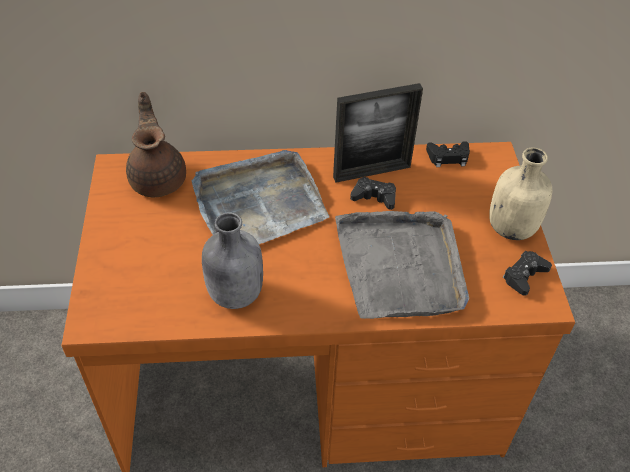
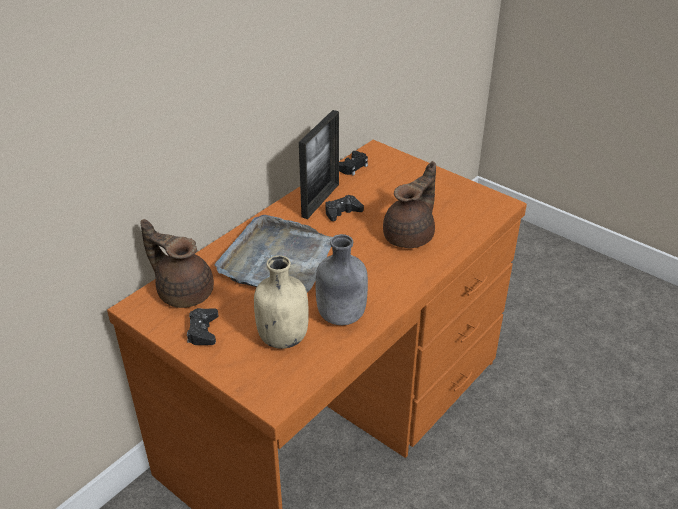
camera: 45 degrees left, 10 degrees down
grey tray [335,211,469,319] -> brown teapot [383,161,436,248]
beige bottle [489,148,553,240] -> beige bottle moved to [254,255,309,349]
black game controller [503,251,552,296] -> black game controller moved to [187,308,218,345]

